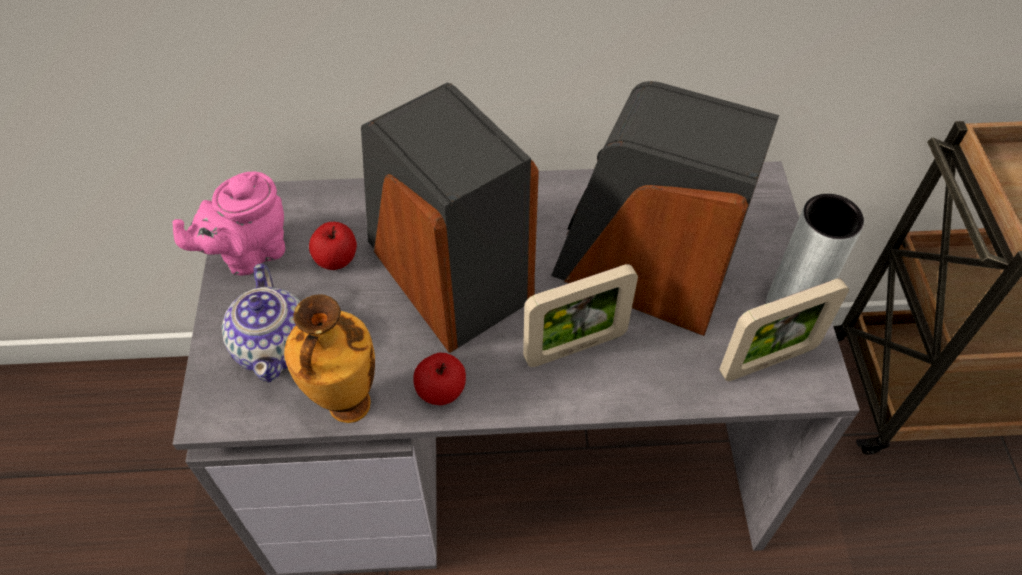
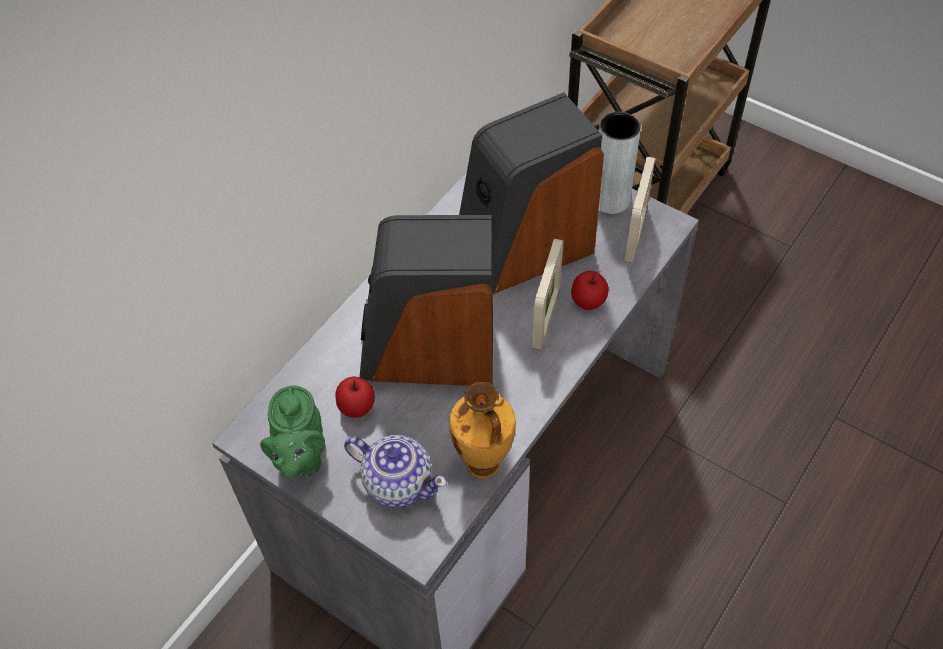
camera: 50 degrees left, 0 degrees up
pink teapot [173,172,285,276] -> green teapot [260,386,325,479]
apple [414,353,466,405] -> apple moved to [571,271,609,310]

